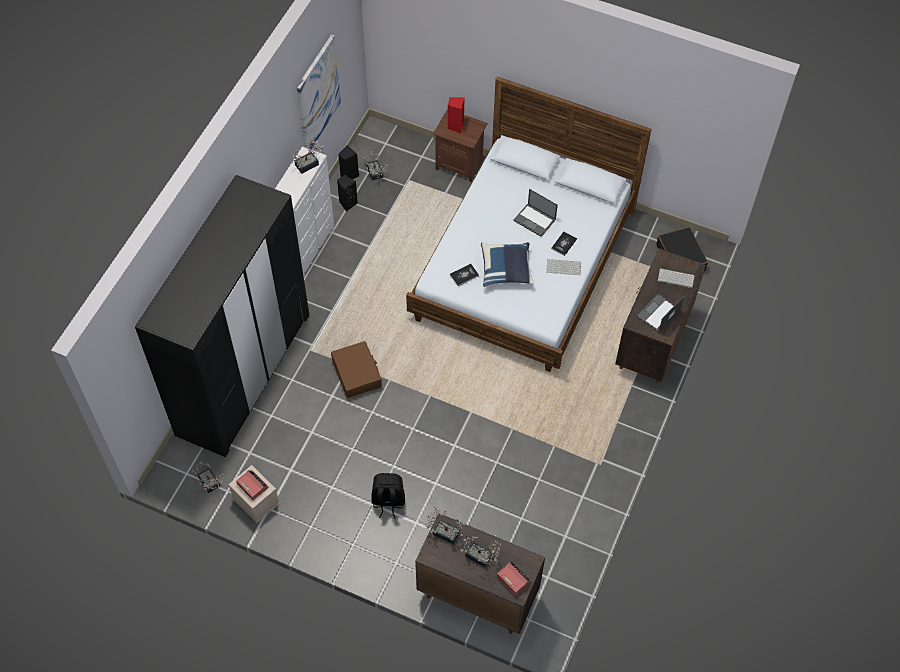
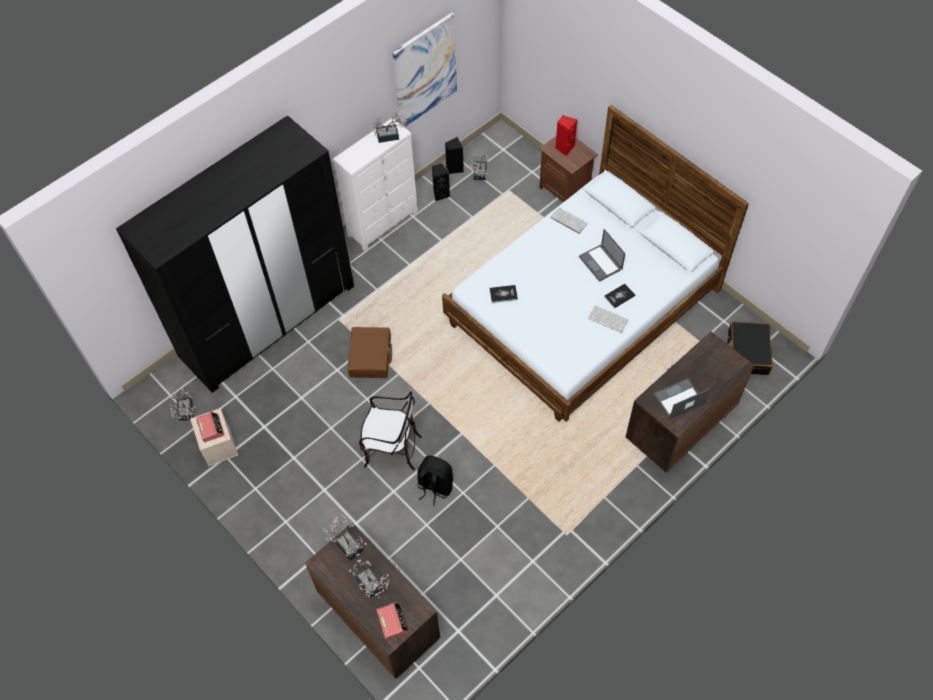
camera: 25 degrees right, 0 degrees up
black backpack [371,473,405,519] -> black backpack moved to [418,455,453,506]
blue pillow [481,242,534,287] -> none
keyboard [658,268,695,288] -> keyboard moved to [551,208,588,234]
none -> chair [359,392,422,470]

